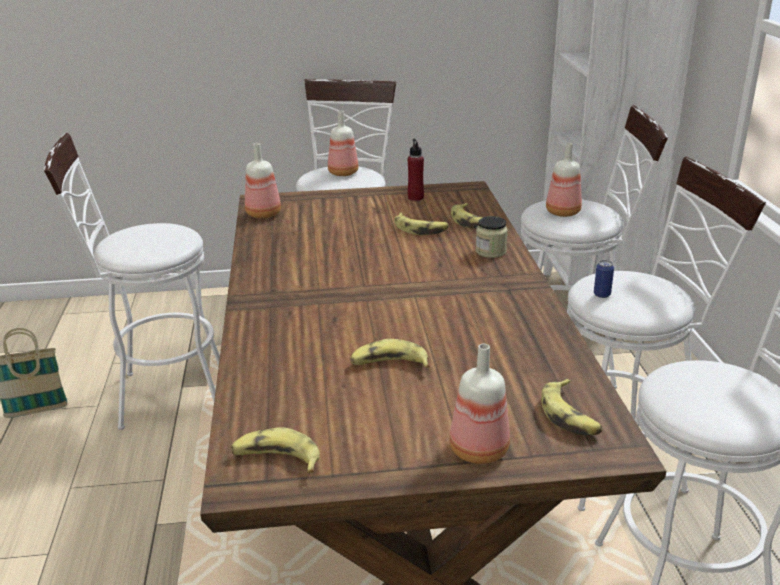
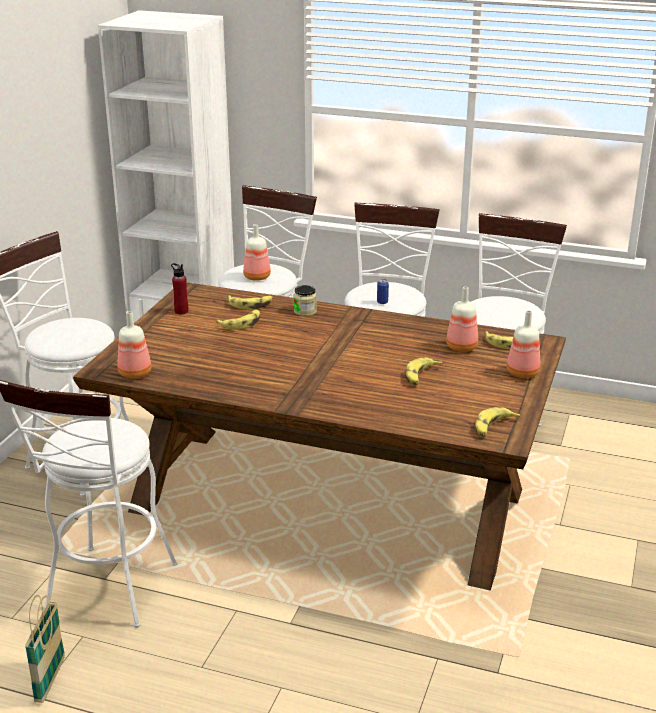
camera: 65 degrees left, 0 degrees up
bottle [328,111,358,176] -> bottle moved to [446,287,478,352]

